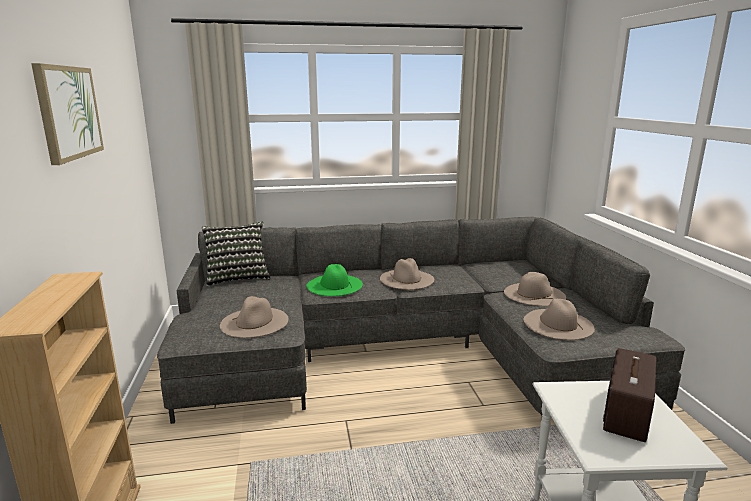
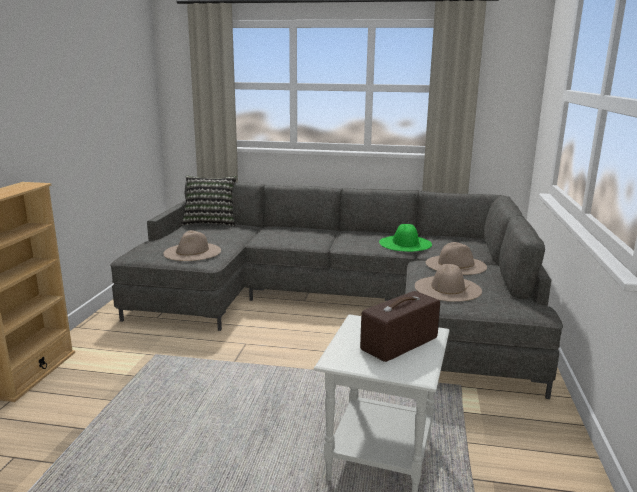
camera: 20 degrees right, 0 degrees up
picture [31,63,104,165] -> none
green hat [307,264,363,296] -> green hat moved to [379,224,432,252]
beige hat [380,258,434,290] -> none

